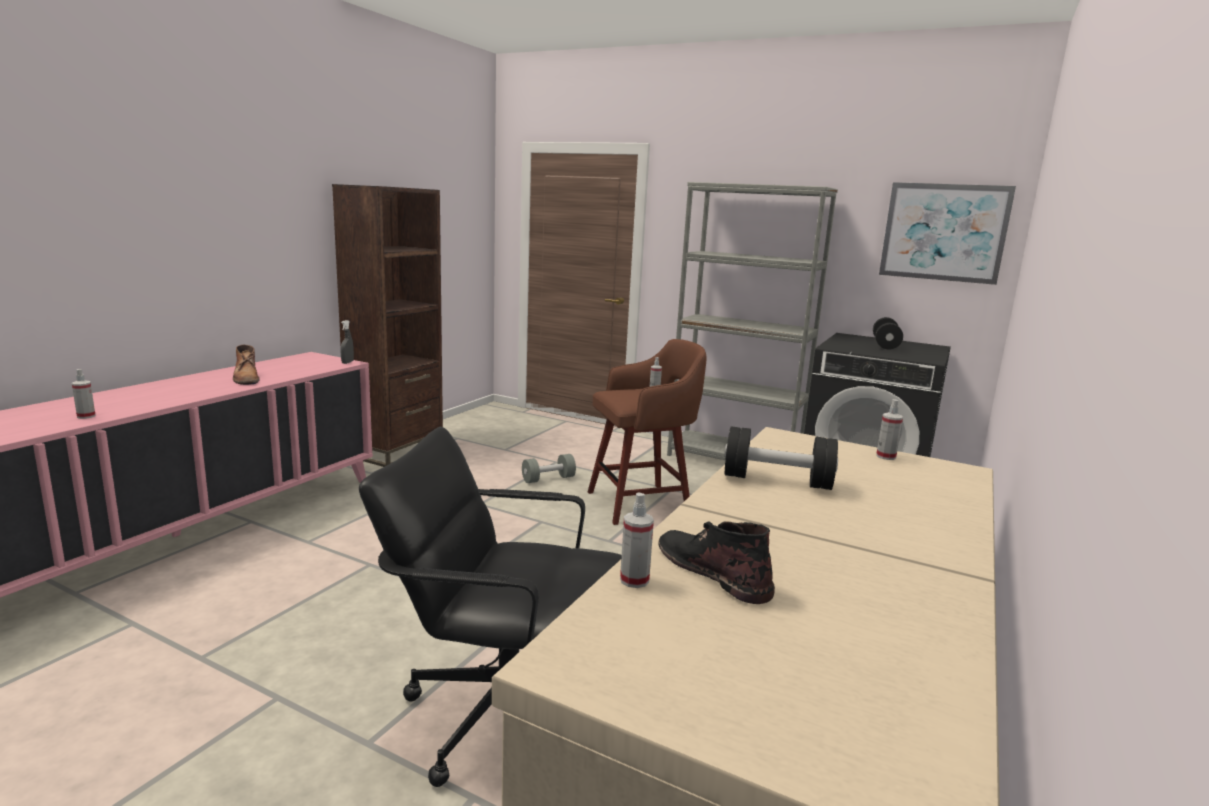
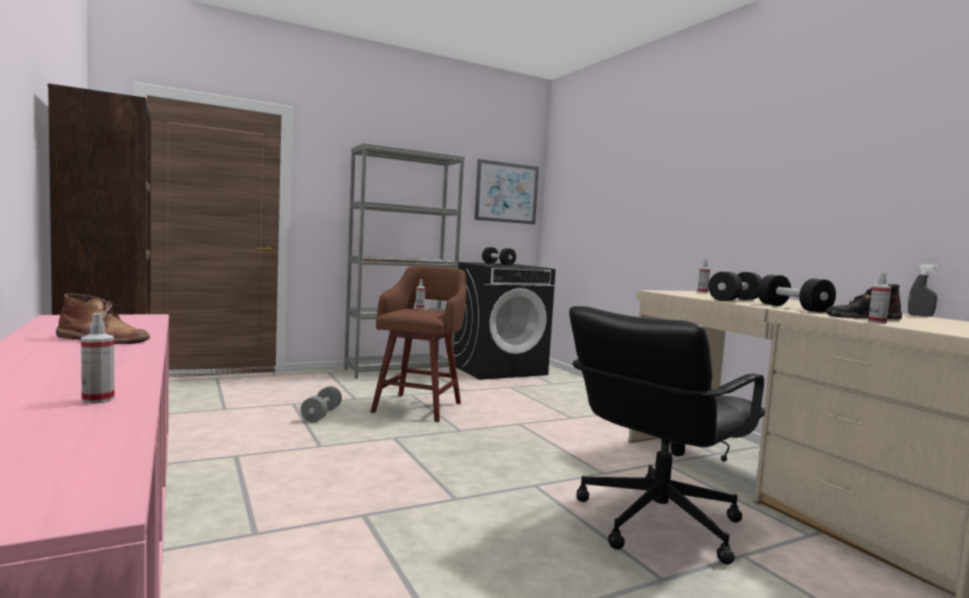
camera: 55 degrees left, 10 degrees down
grey spray bottle [340,320,354,364] -> grey spray bottle moved to [908,264,938,317]
none -> black dumbbell [758,275,836,313]

